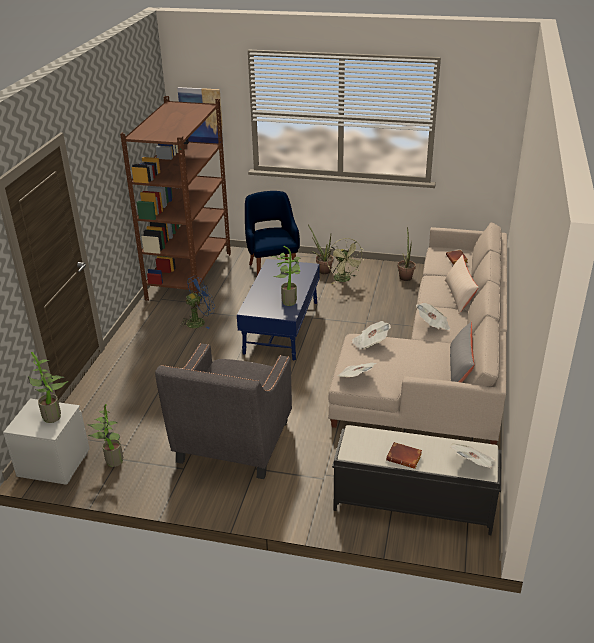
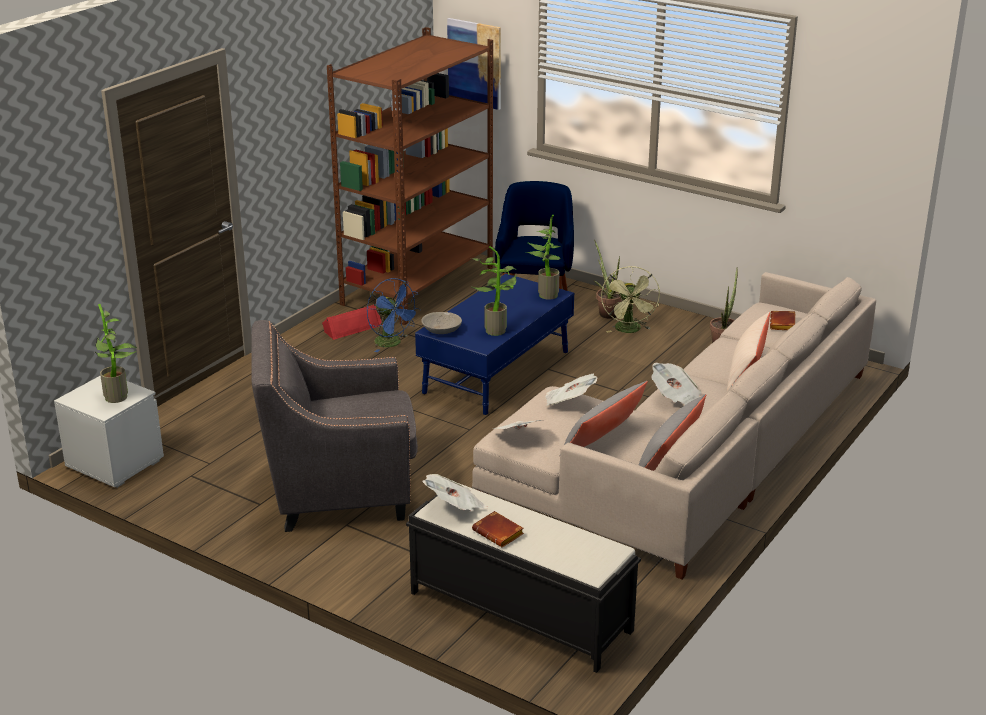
camera: 20 degrees right, 5 degrees down
potted plant [87,404,123,467] -> potted plant moved to [526,215,561,300]
grey armchair [155,343,292,479] -> grey armchair turned 45 degrees clockwise [251,320,418,532]
blue fan [181,276,214,329] -> blue fan turned 60 degrees clockwise [367,278,420,352]
newspaper [450,443,496,468] -> newspaper moved to [422,474,488,511]
none -> red speaker [322,304,383,340]
none -> grey bowl [421,312,462,334]
none -> grey pillow [564,381,648,447]

